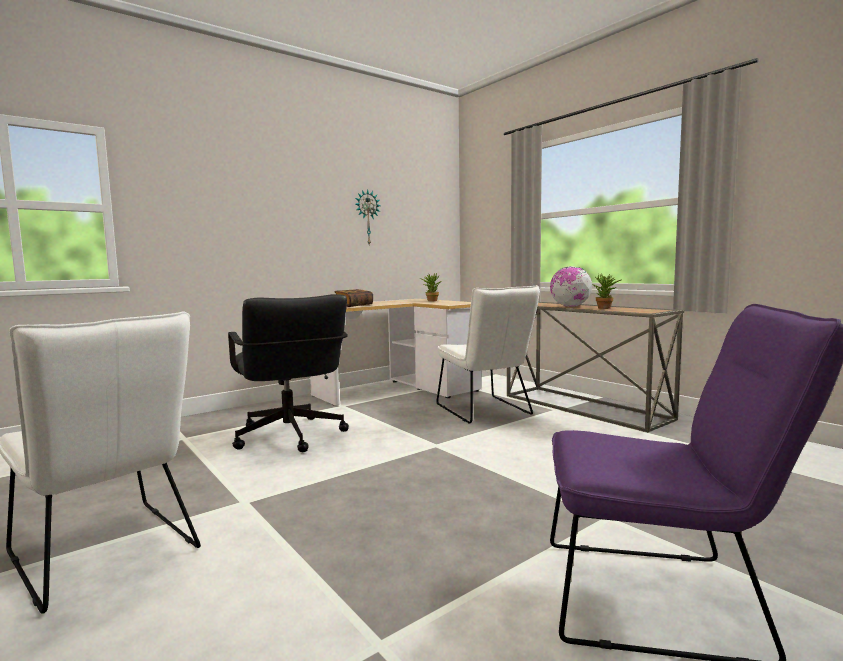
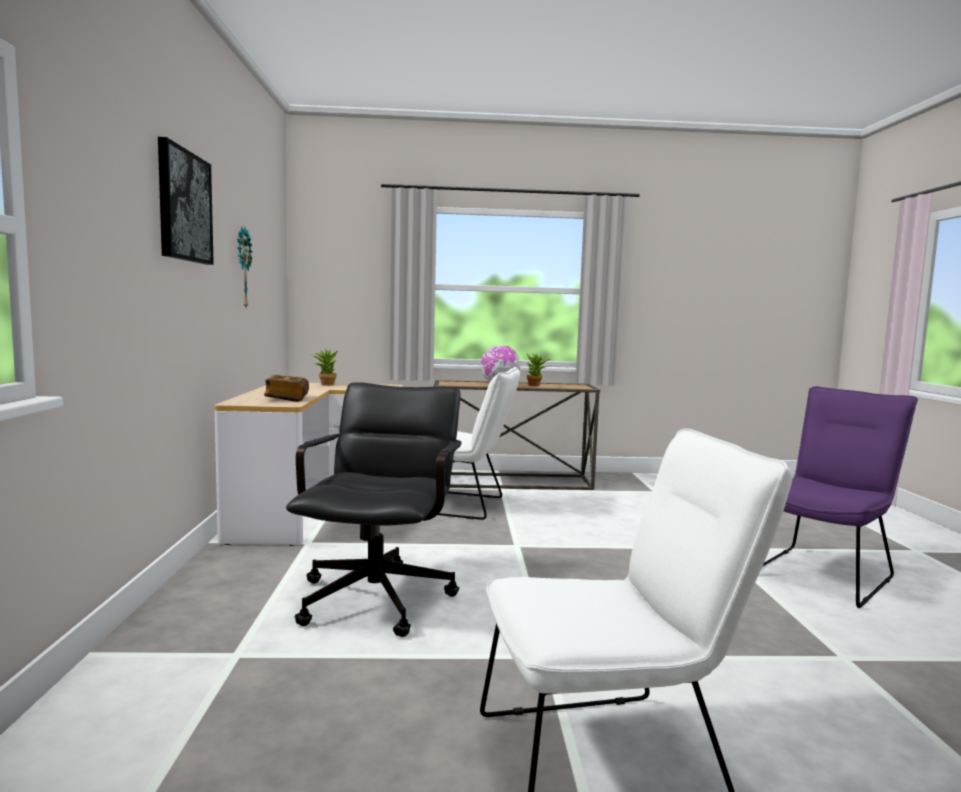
camera: 55 degrees left, 0 degrees up
black office chair [228,294,349,452] -> black office chair turned 90 degrees counterclockwise [286,382,461,637]
none -> picture [158,137,214,265]

